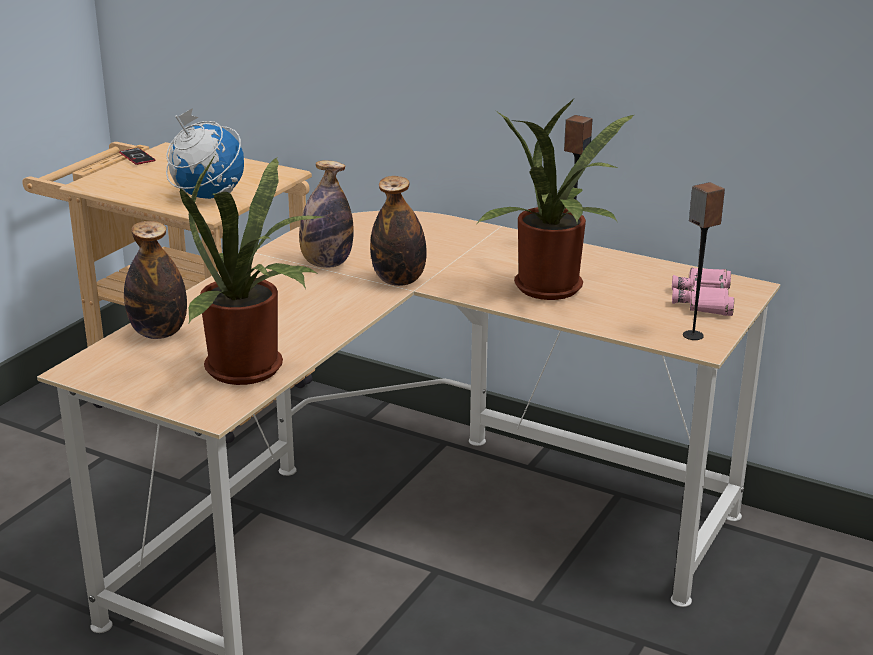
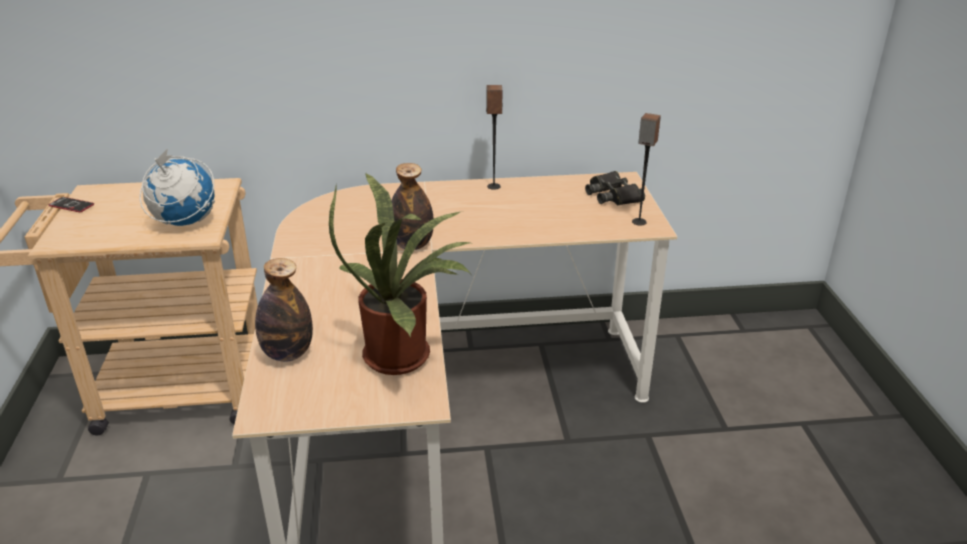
camera: 35 degrees left, 5 degrees up
bottle [299,160,354,268] -> none
potted plant [477,97,634,300] -> none
pink binoculars [672,267,734,316] -> black binoculars [585,171,645,205]

